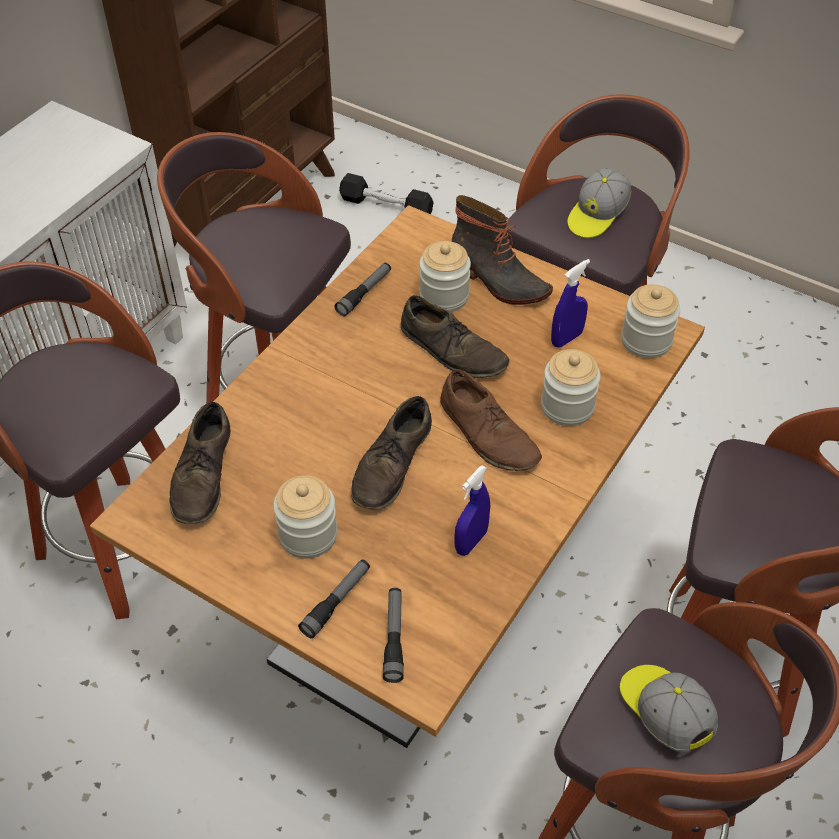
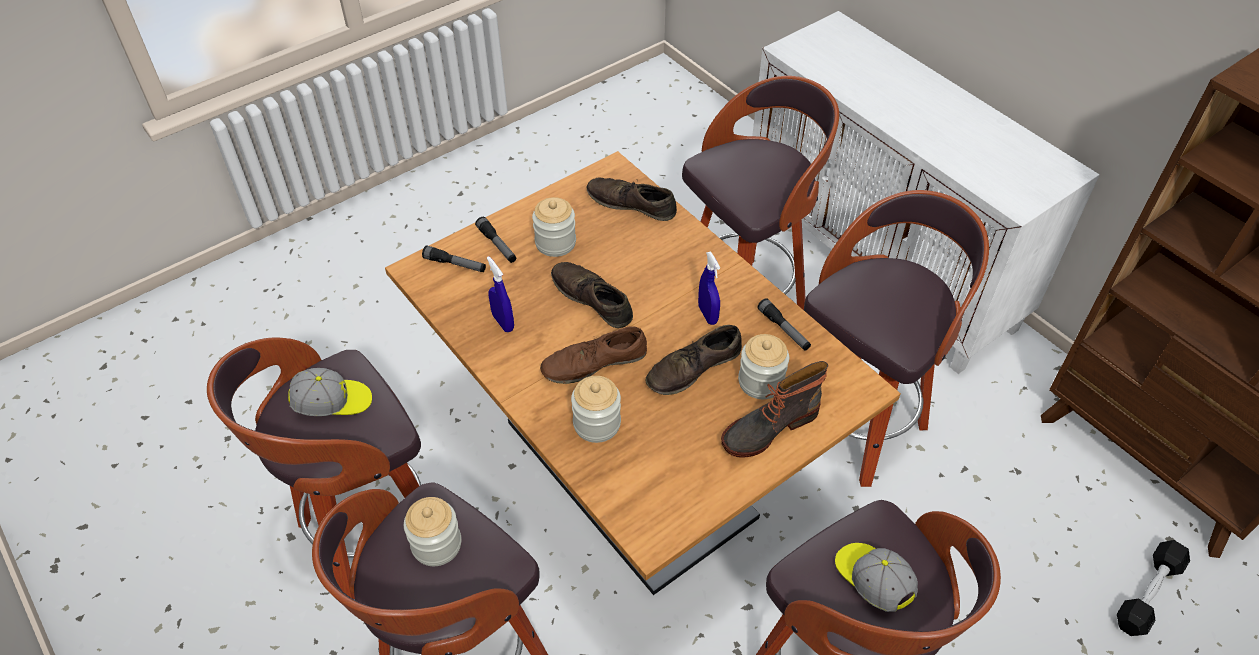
camera: 110 degrees right, 0 degrees up
blue spray bottle [551,259,590,347] -> blue spray bottle moved to [698,252,720,325]
jar [621,284,680,358] -> jar moved to [404,497,462,566]

